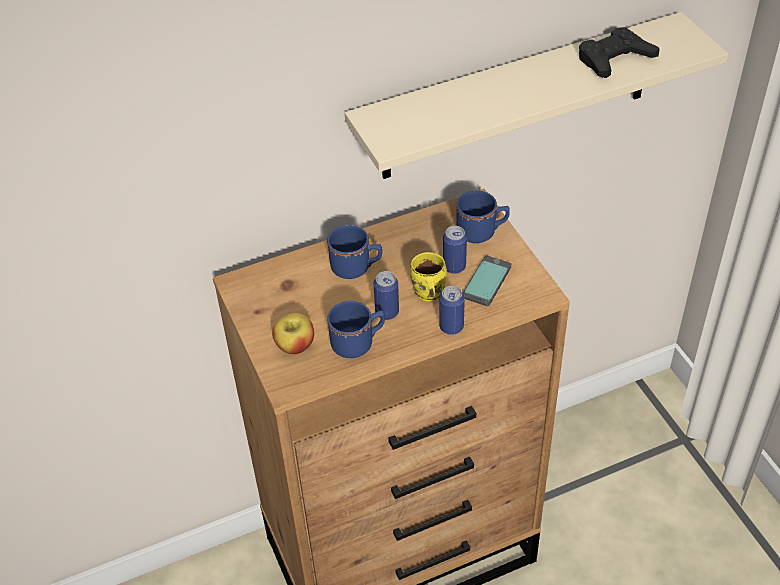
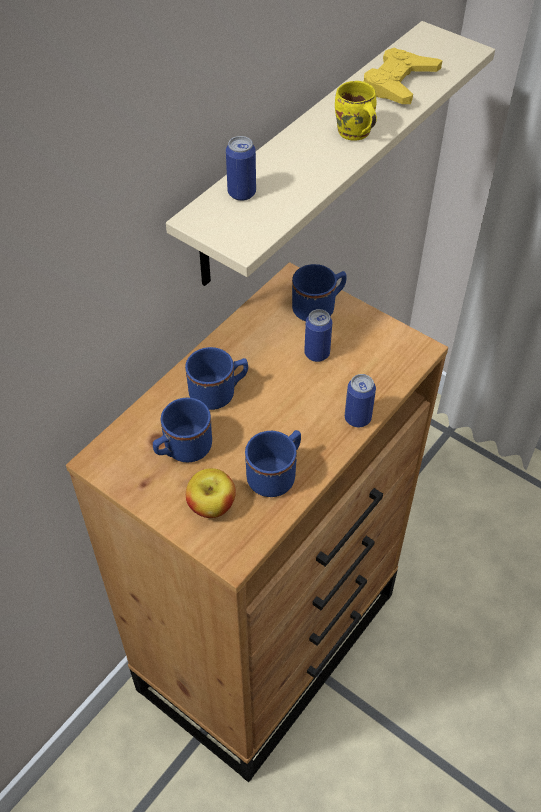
camera: 30 degrees left, 5 degrees up
can [374,271,399,320] -> can moved to [226,136,256,201]
yellow mug [410,252,447,302] -> yellow mug moved to [335,81,377,141]
phone [463,256,511,306] -> none
black game controller [579,27,660,78] -> yellow game controller [364,48,442,104]
none -> blue mug [153,398,212,462]

